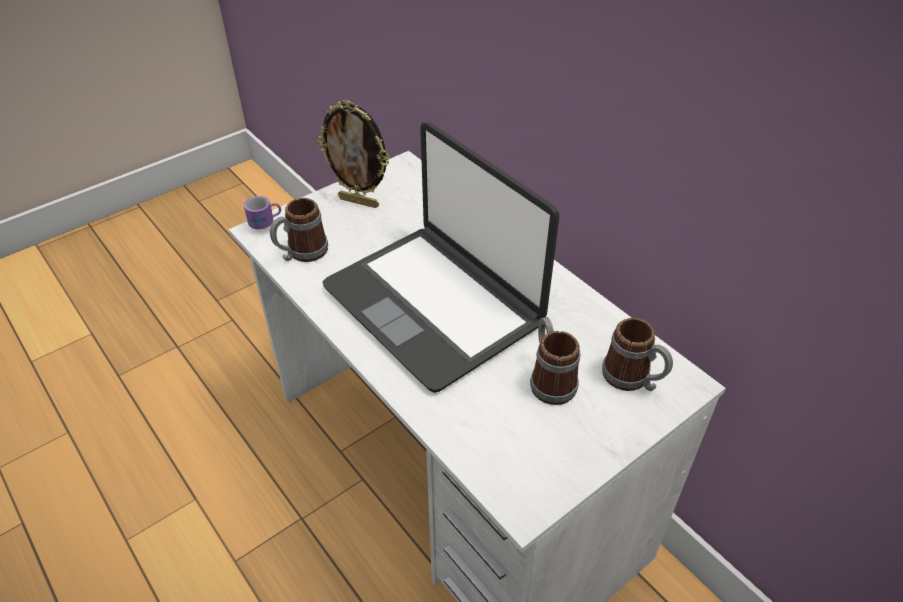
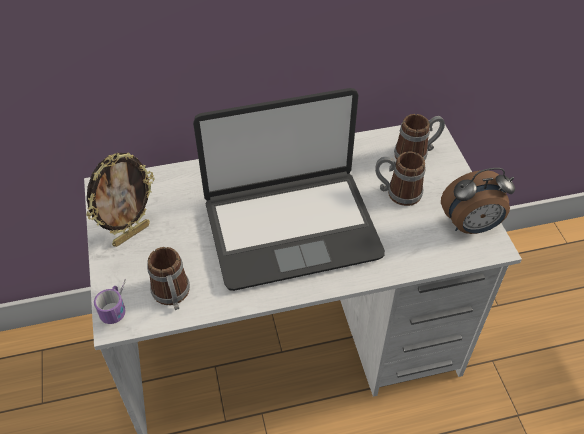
camera: 65 degrees left, 5 degrees up
none -> alarm clock [441,168,515,234]

